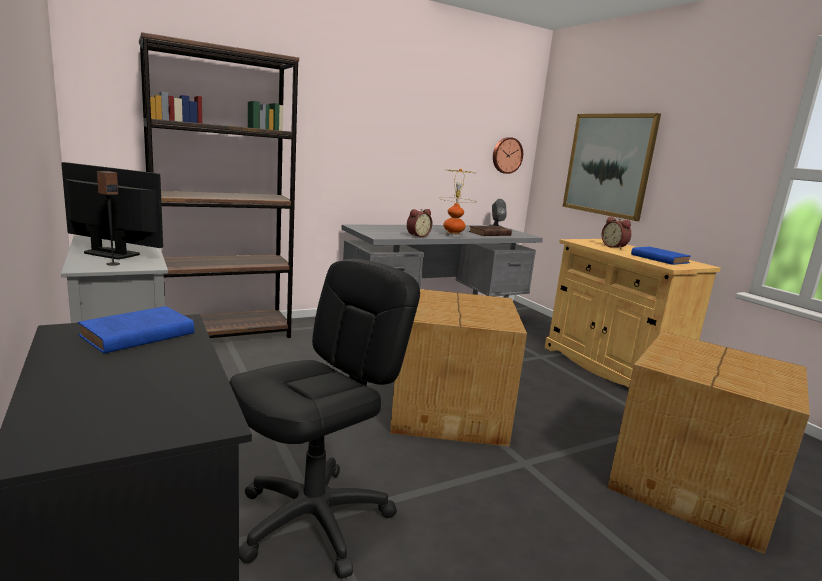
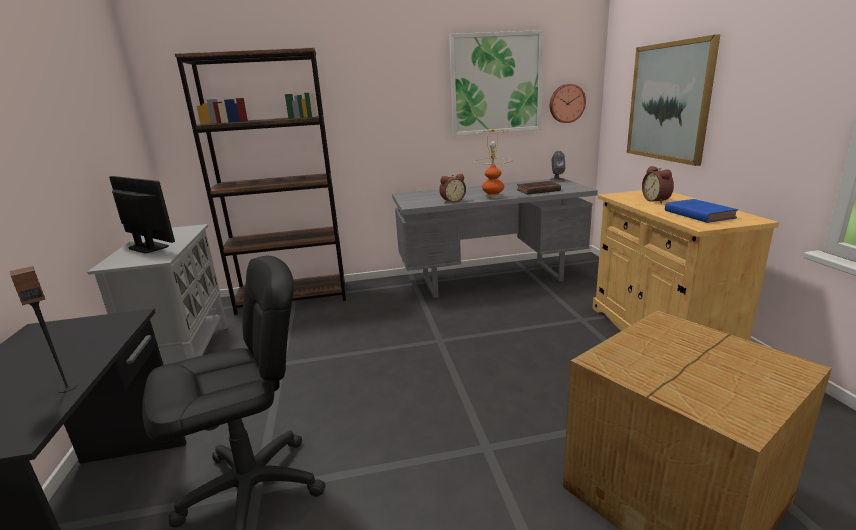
camera: 20 degrees right, 5 degrees up
blue book [78,306,194,354] -> none
speaker [97,171,120,266] -> speaker moved to [10,266,77,393]
cardboard box [390,289,527,447] -> none
none -> picture [449,30,544,136]

